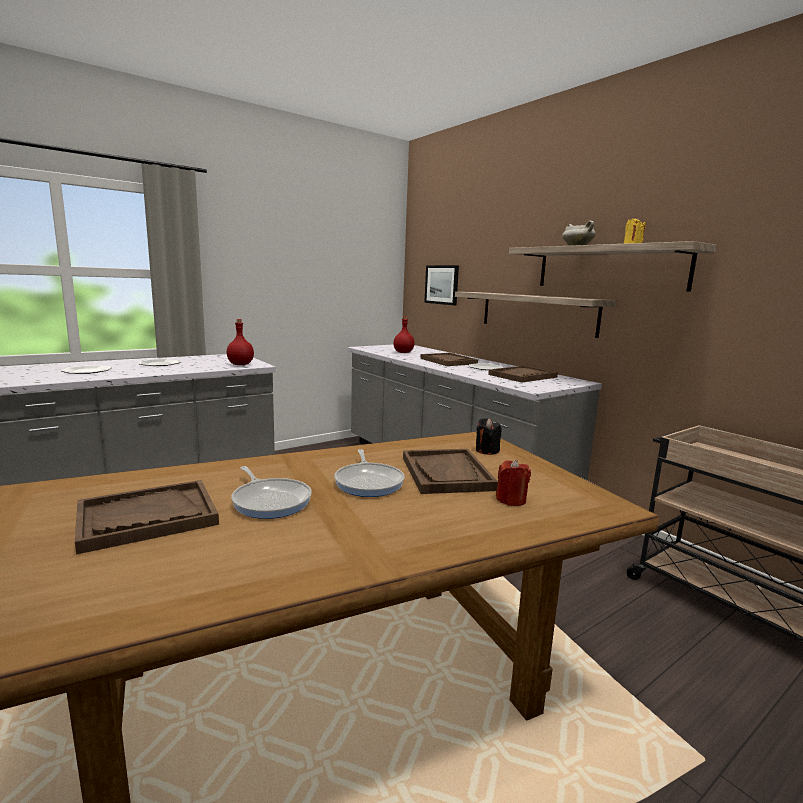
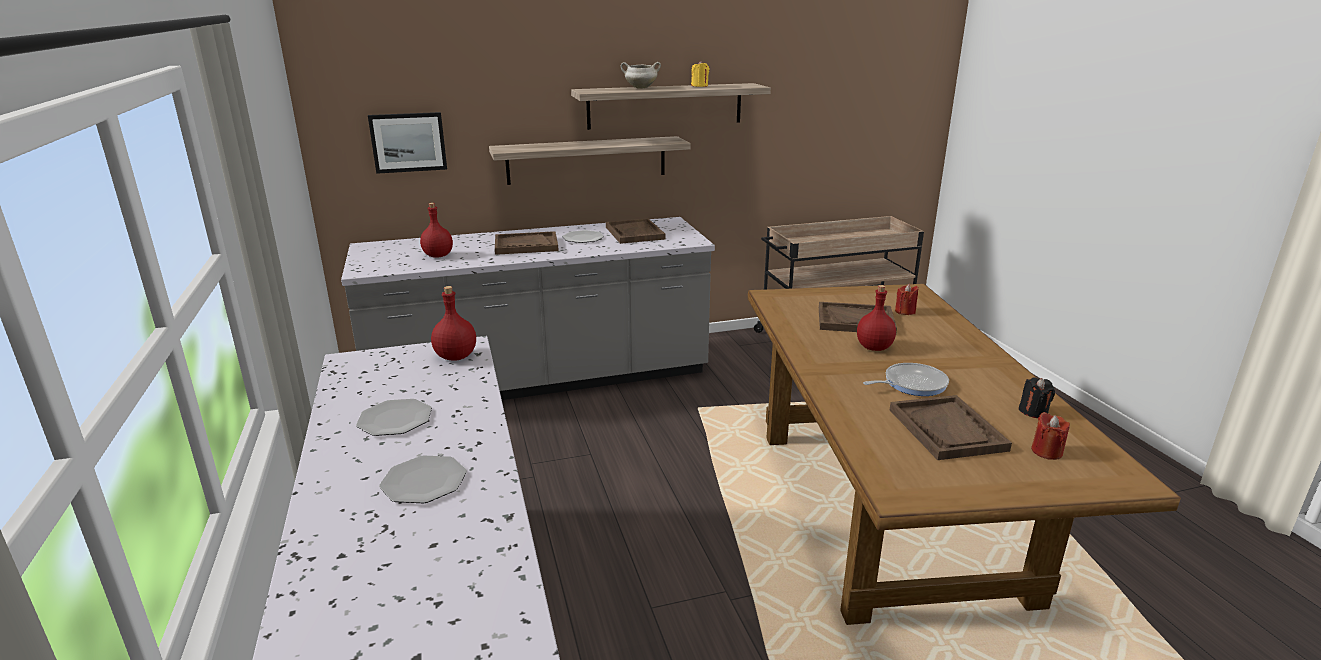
camera: 70 degrees left, 10 degrees up
frying pan [334,449,404,497] -> red bottle [857,285,896,351]
black candle [476,418,502,455] -> black candle moved to [1019,377,1055,418]
none -> red candle [1031,412,1070,460]

